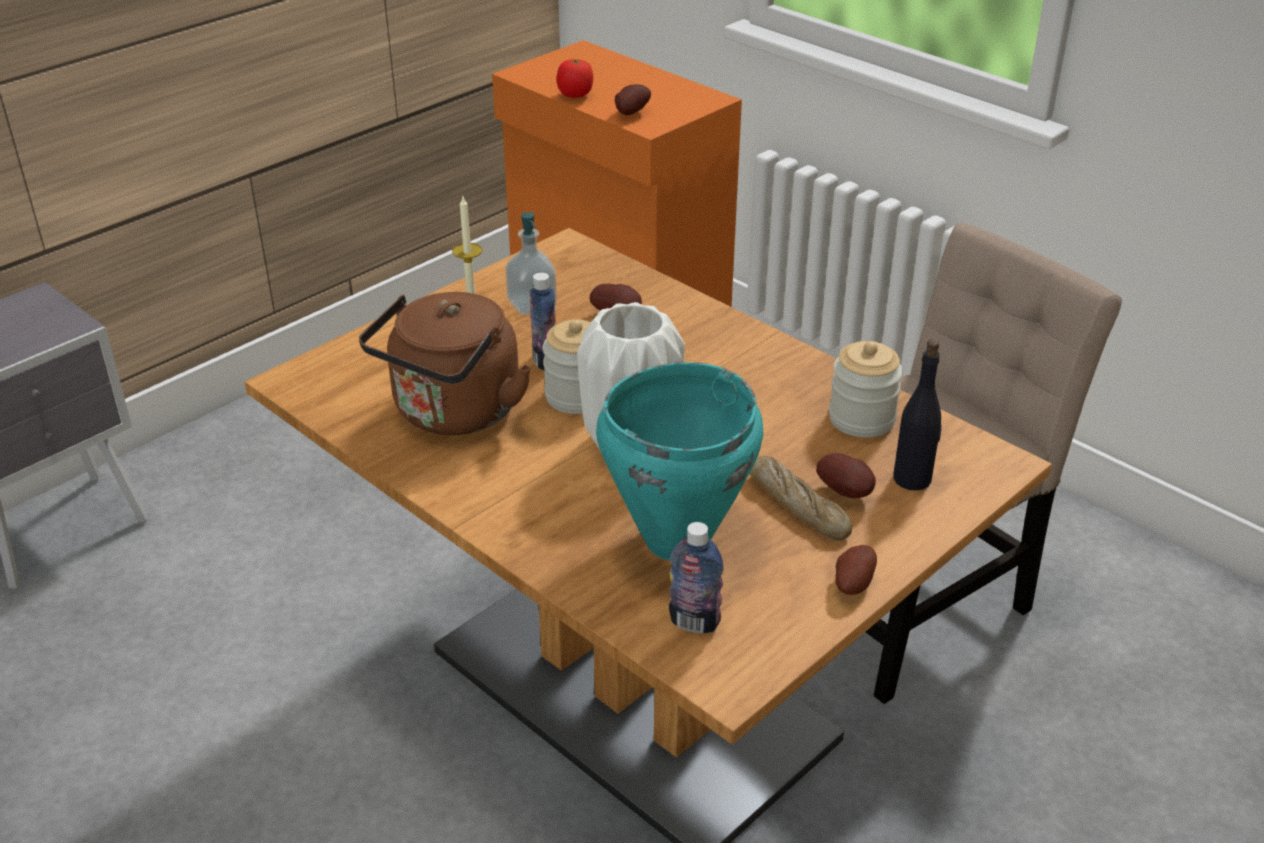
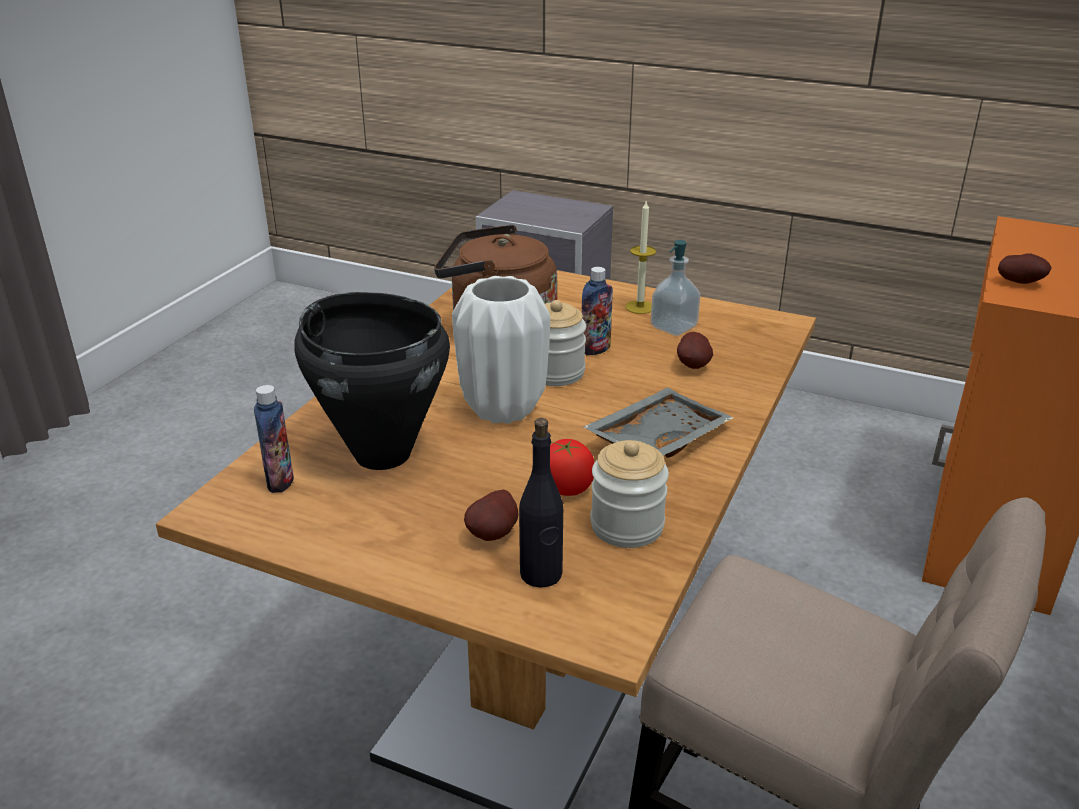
camera: 70 degrees right, 5 degrees down
tomato [557,59,593,98] -> tomato moved to [550,439,595,496]
turquoise cooking pot [596,362,763,560] -> black cooking pot [295,292,450,470]
bread [749,456,852,541] -> none
potato [835,545,877,595] -> none
none -> grey tray [583,387,734,458]

